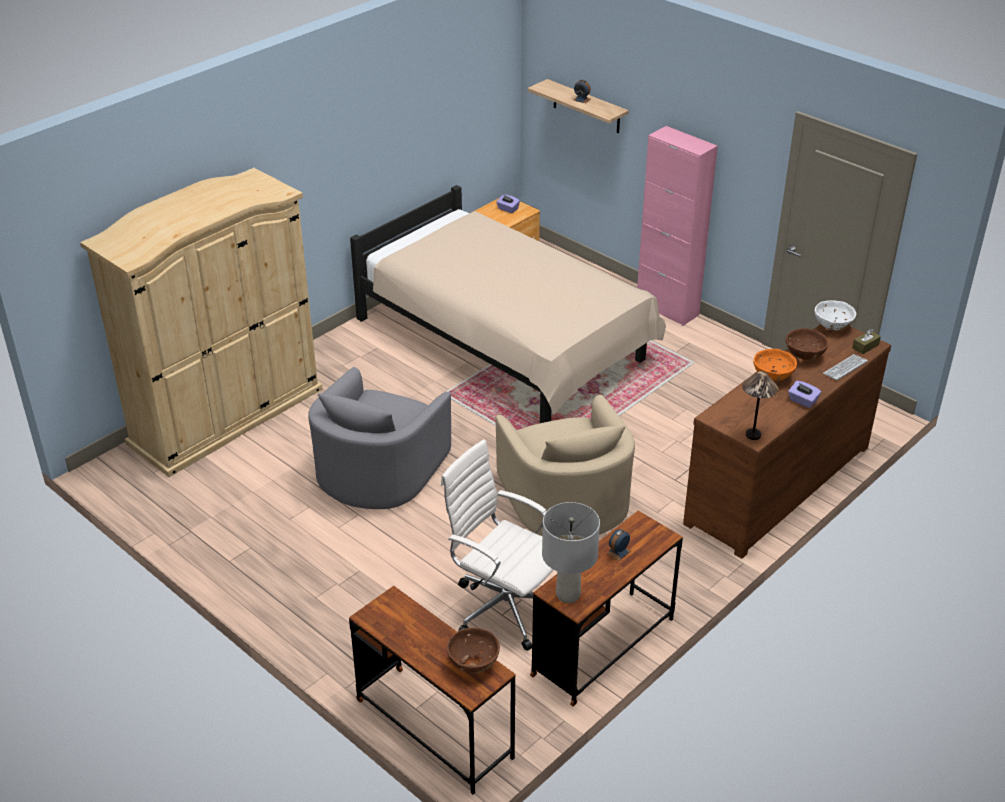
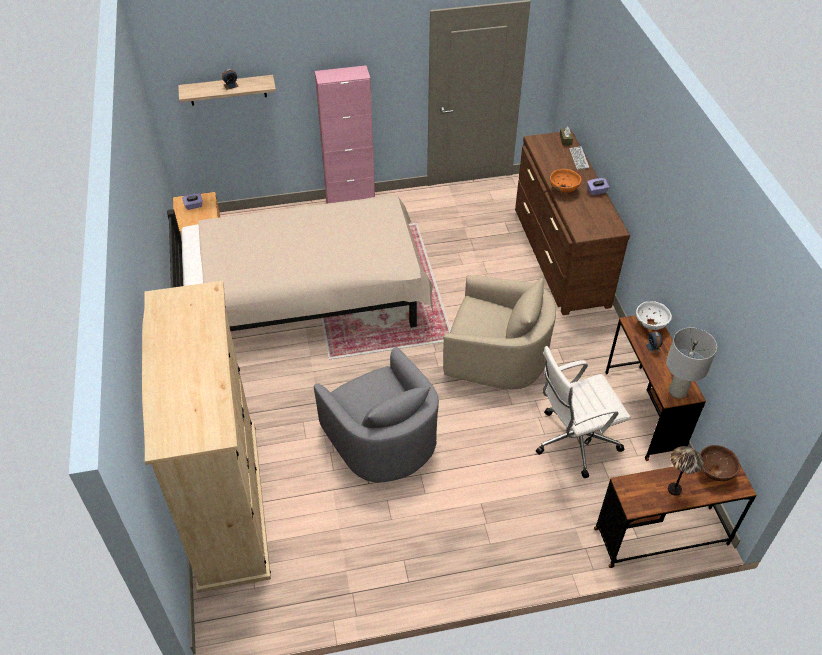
camera: 55 degrees left, 10 degrees up
table lamp [742,371,778,440] -> table lamp moved to [668,446,704,496]
brown bowl [786,328,828,360] -> none
white bowl [814,300,856,330] -> white bowl moved to [636,301,672,330]

